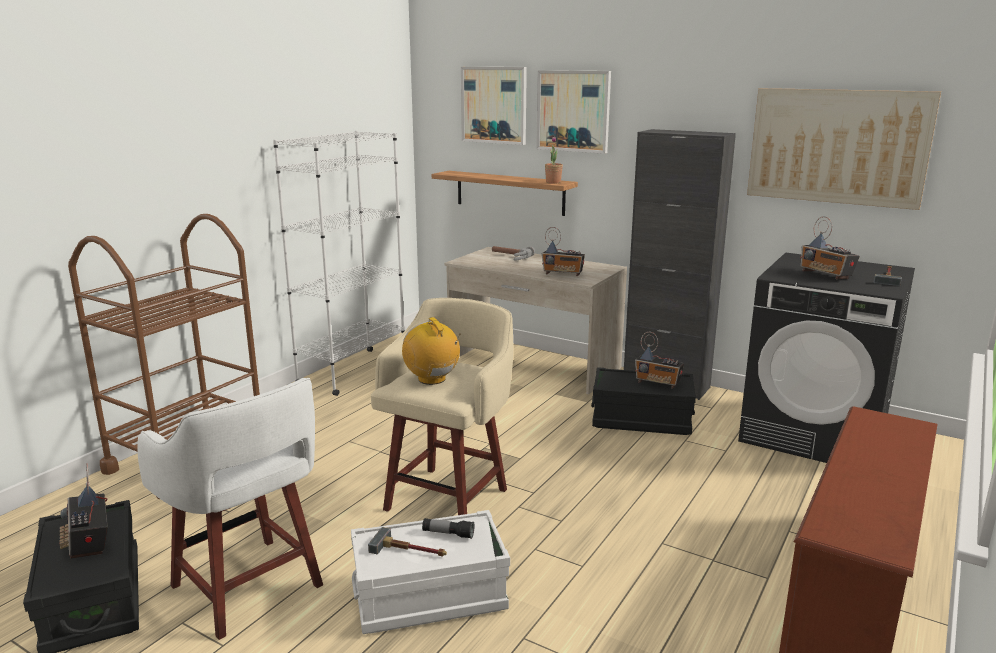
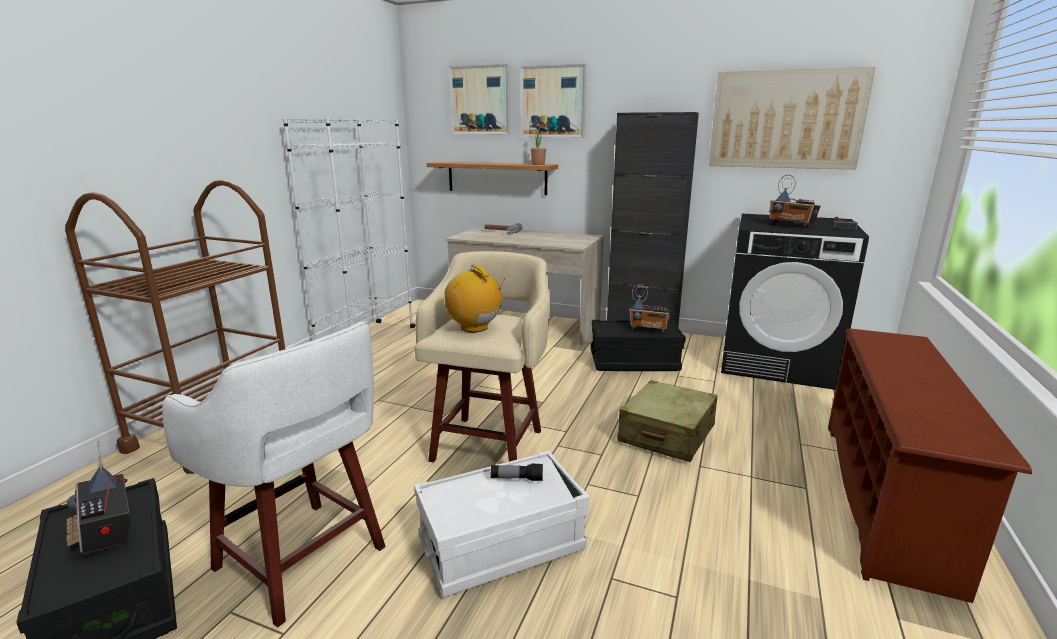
camera: 10 degrees left, 0 degrees up
hammer [368,527,447,557] -> none
radio [542,227,585,276] -> none
none -> beige suitcase [618,380,718,462]

